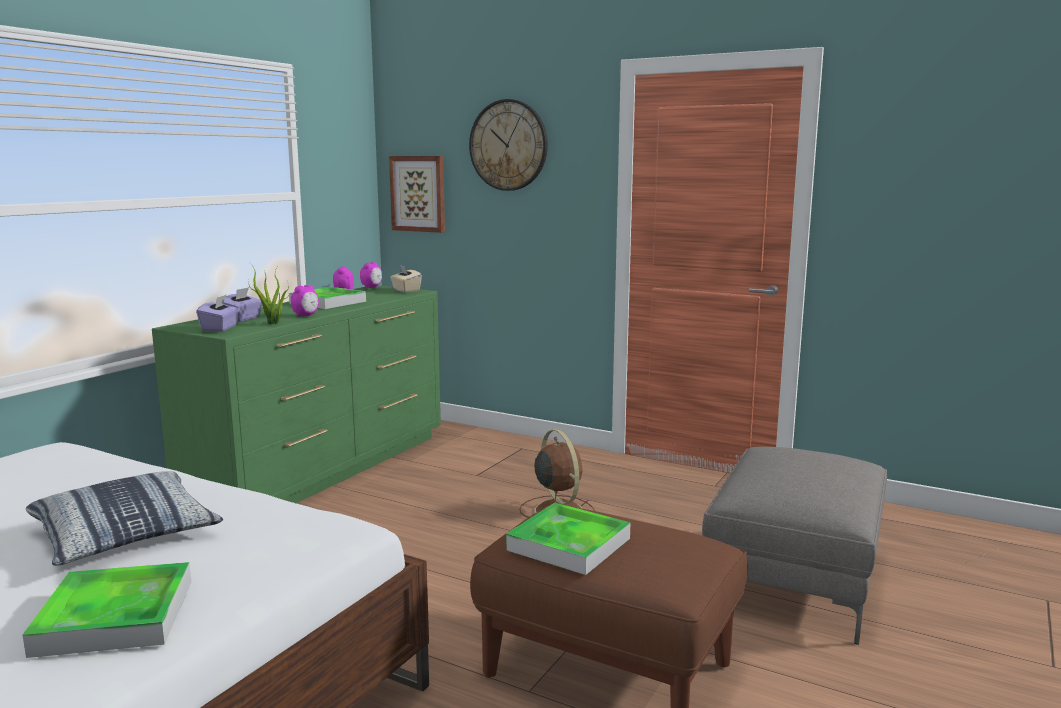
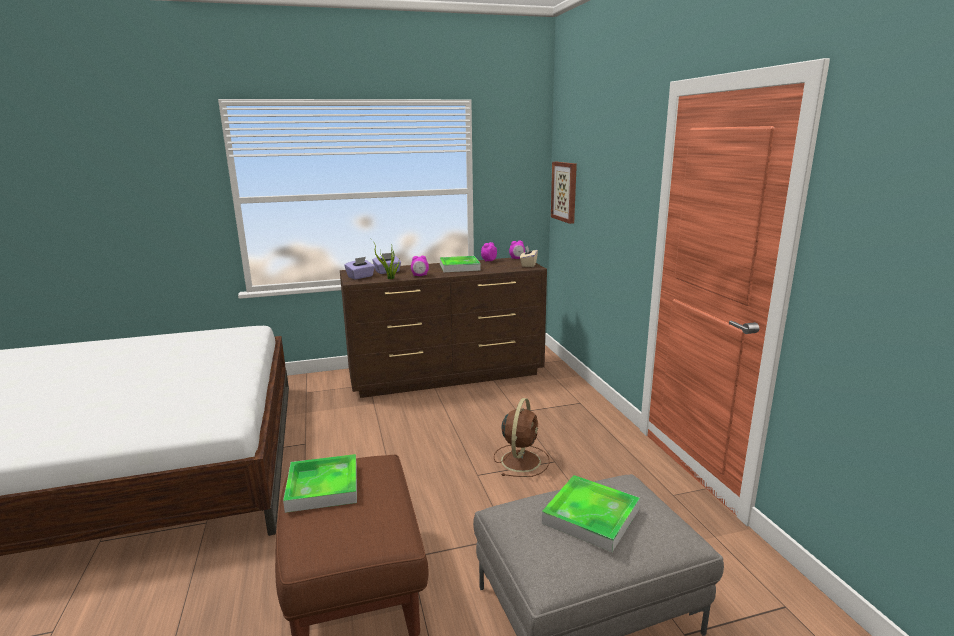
camera: 45 degrees right, 5 degrees up
tray [23,562,191,658] -> tray moved to [542,475,640,552]
pillow [26,471,223,566] -> none
green dresser [152,286,441,503] -> brown dresser [340,258,547,398]
wall clock [469,99,548,191] -> none

